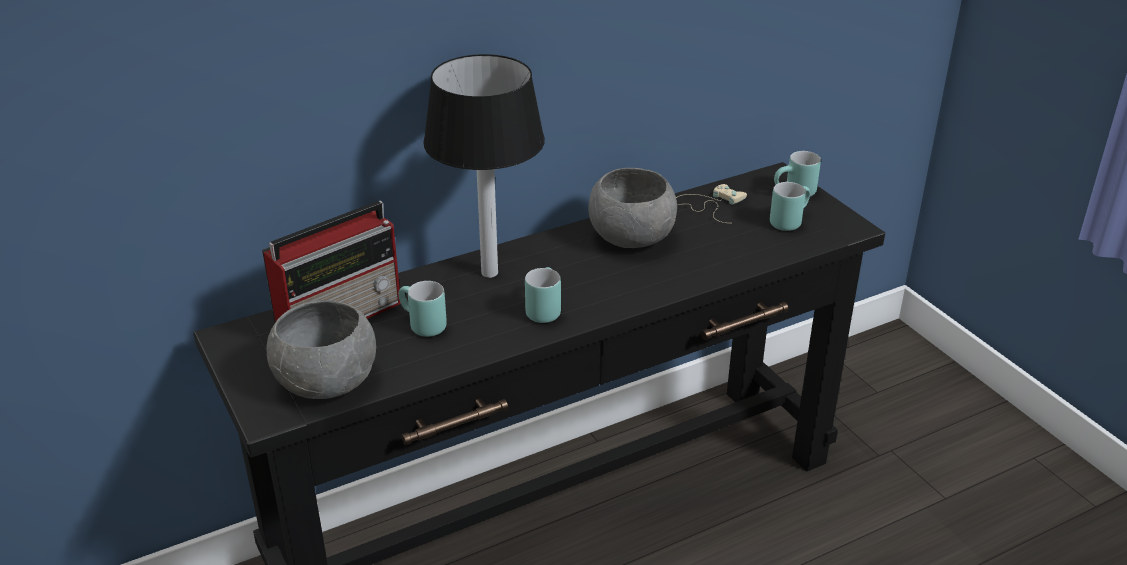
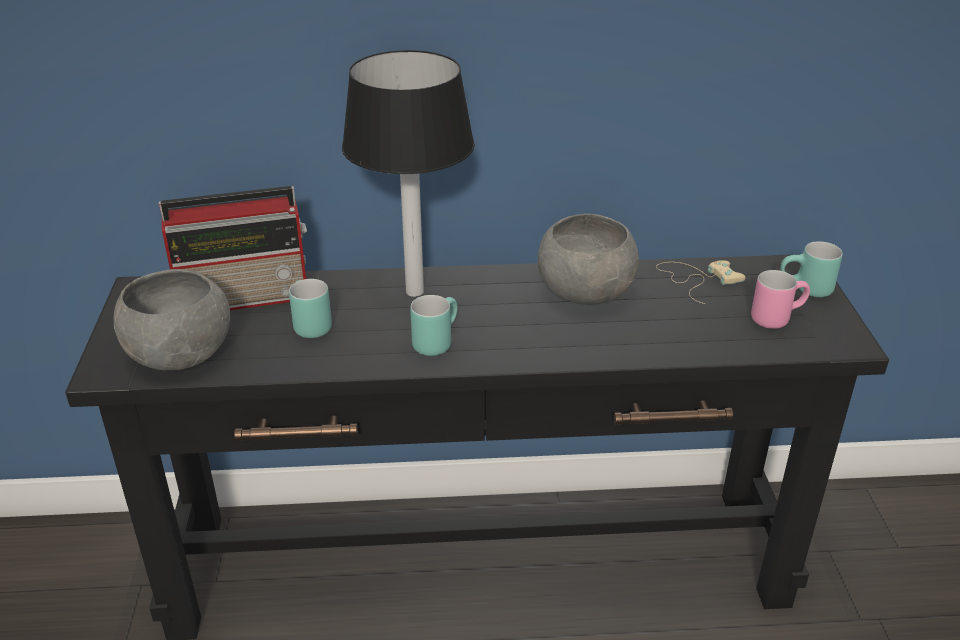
camera: 25 degrees right, 0 degrees up
turquoise mug [770,182,810,231] -> pink mug [751,270,810,329]

